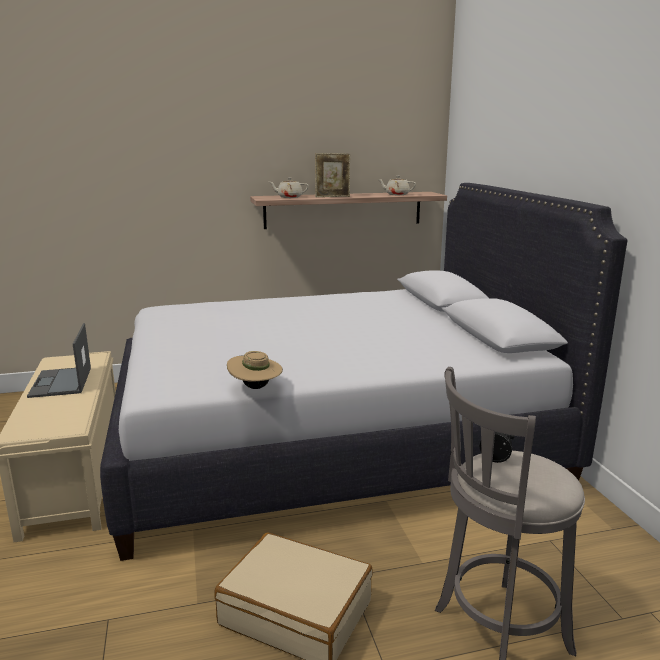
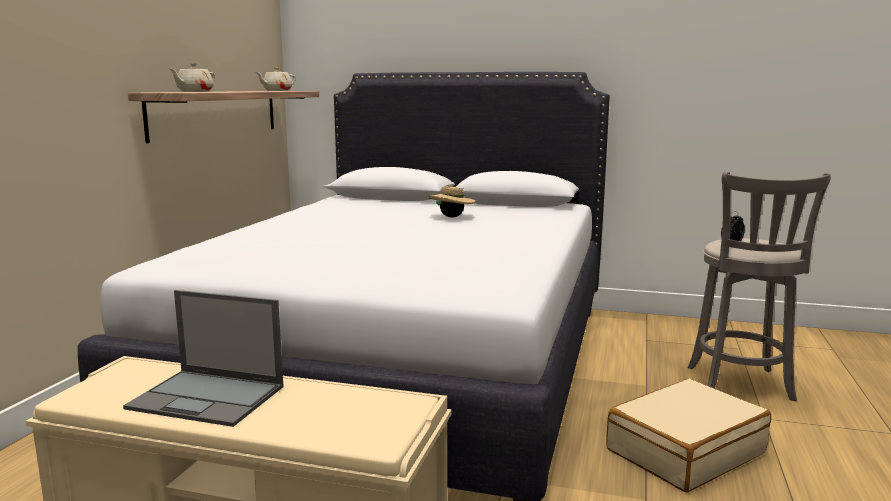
camera: 60 degrees left, 5 degrees down
beige hat [227,351,283,389] -> beige hat moved to [429,186,476,217]
picture frame [315,153,350,197] -> none

